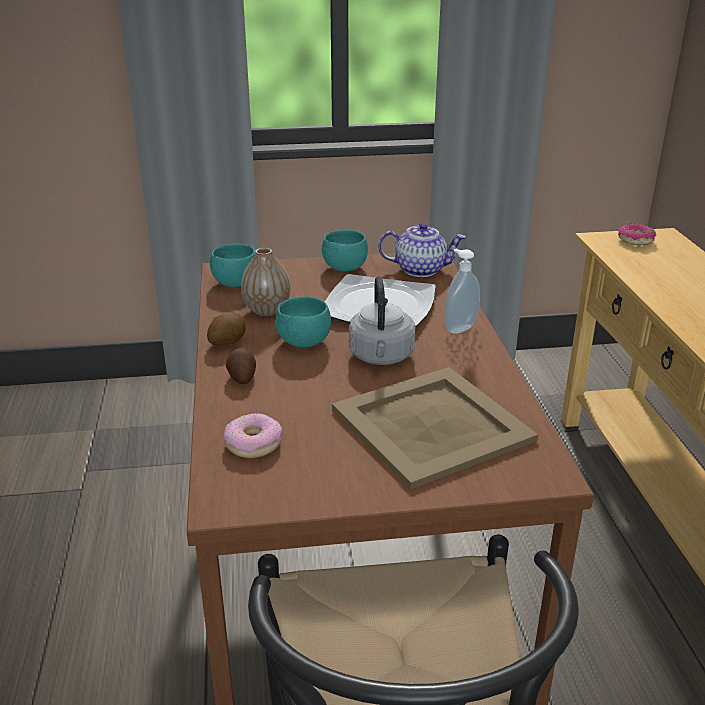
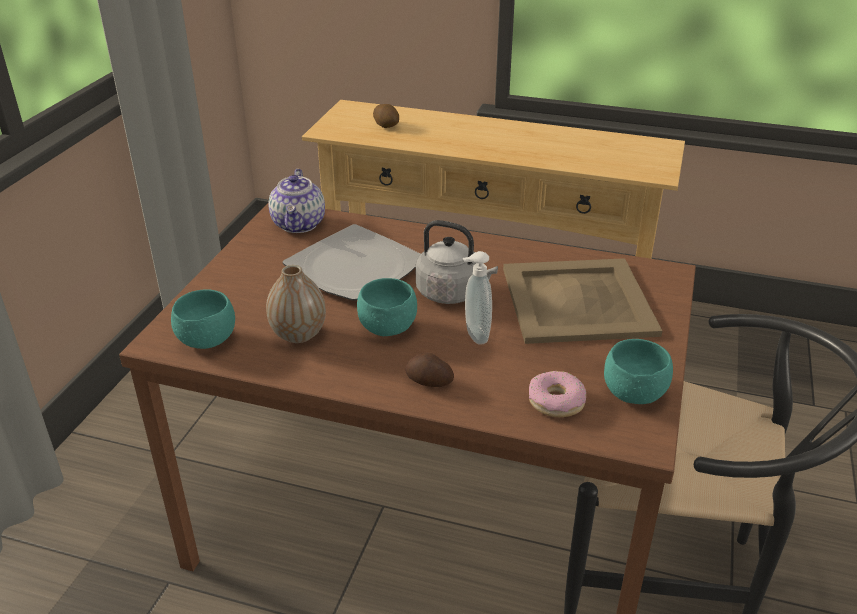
camera: 65 degrees left, 5 degrees up
potato [207,313,246,345] -> potato moved to [373,104,399,128]
turquoise bowl [322,230,368,271] -> turquoise bowl moved to [604,339,673,404]
teapot [378,222,466,277] -> teapot turned 150 degrees clockwise [268,169,325,233]
soap dispenser [444,249,480,334] -> soap dispenser moved to [463,251,492,345]
donut [618,224,656,245] -> none

